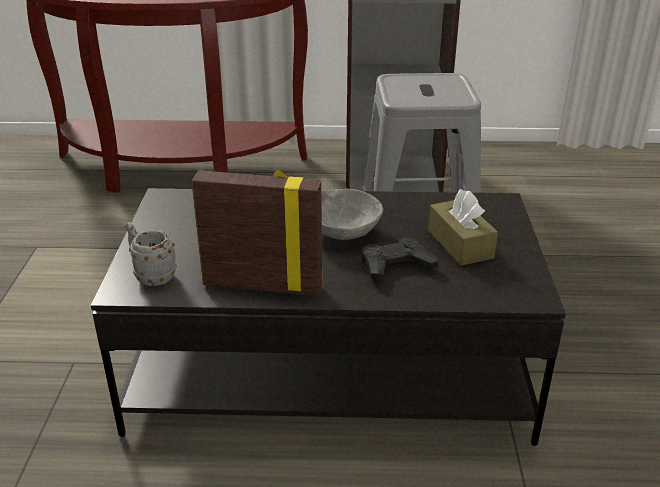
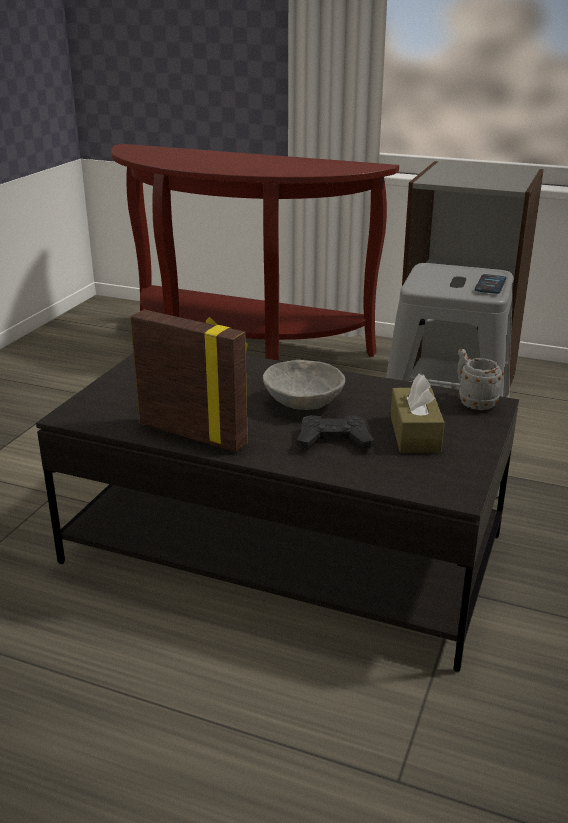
camera: 20 degrees right, 5 degrees down
grey mug [125,222,177,286] -> grey mug moved to [457,349,503,410]
none -> phone [475,274,506,294]

